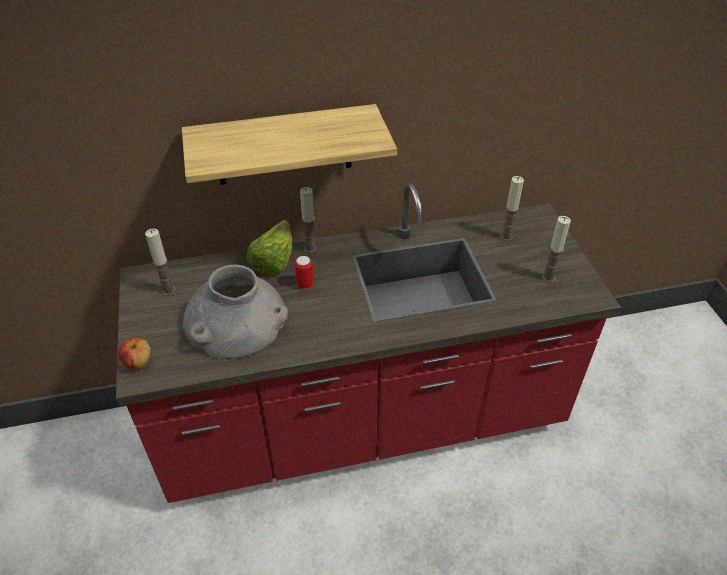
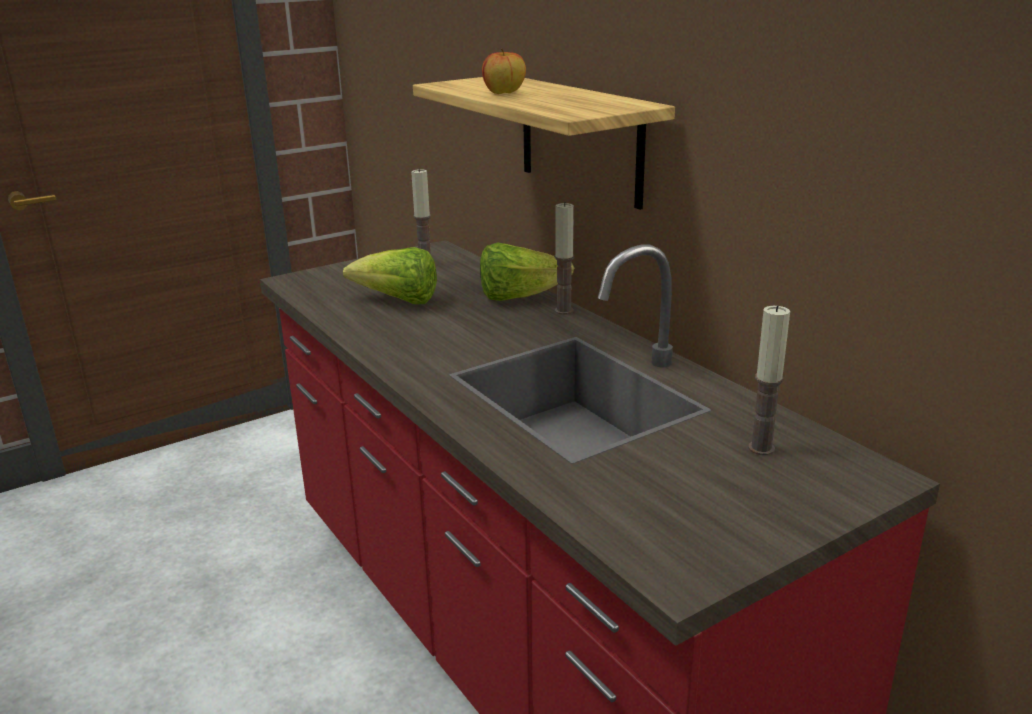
camera: 70 degrees right, 20 degrees down
apple [118,337,151,370] -> apple moved to [482,48,526,94]
grey vase [183,265,288,359] -> lettuce [343,247,437,304]
can [295,256,314,289] -> none
candle [542,216,571,283] -> none

